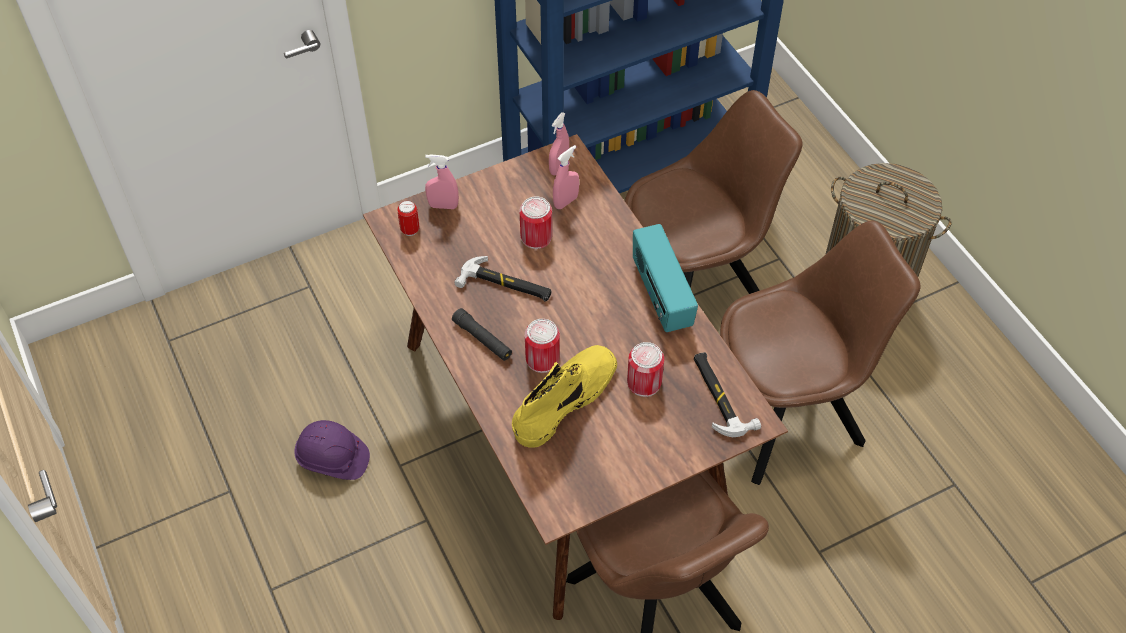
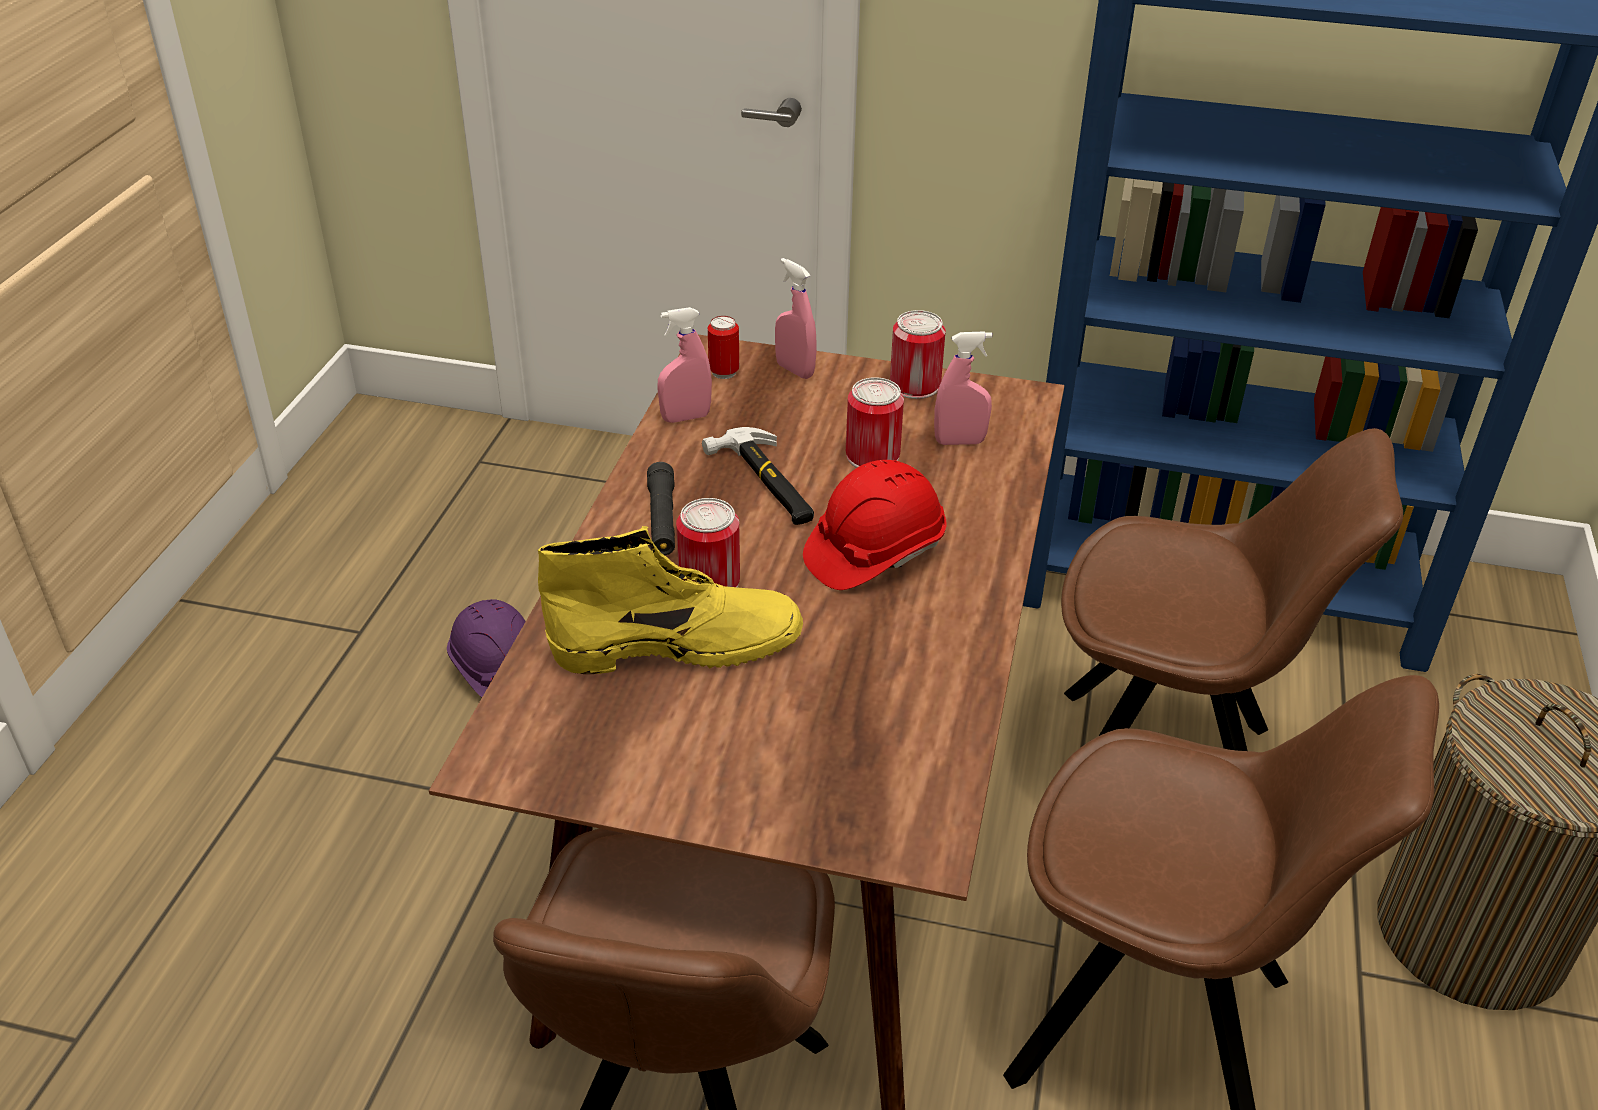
camera: 40 degrees right, 15 degrees down
pink spray bottle [549,112,569,175] -> pink spray bottle moved to [657,307,712,423]
can [627,342,664,397] -> can moved to [890,310,946,399]
radio [633,224,698,332] -> none
hammer [694,352,761,437] -> none
none -> red hard hat [803,460,947,590]

